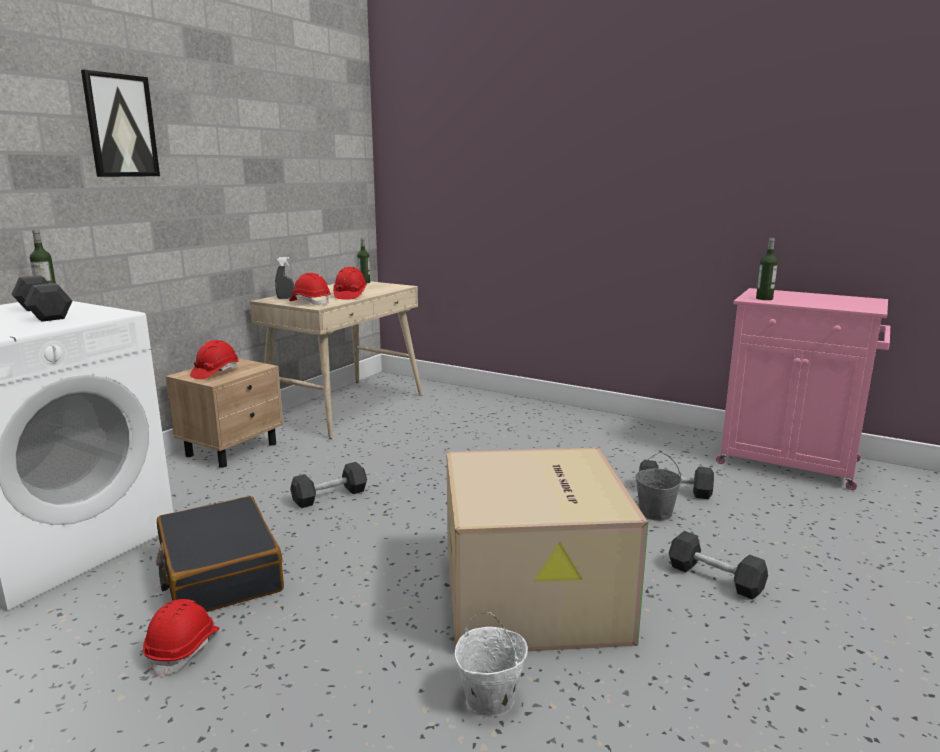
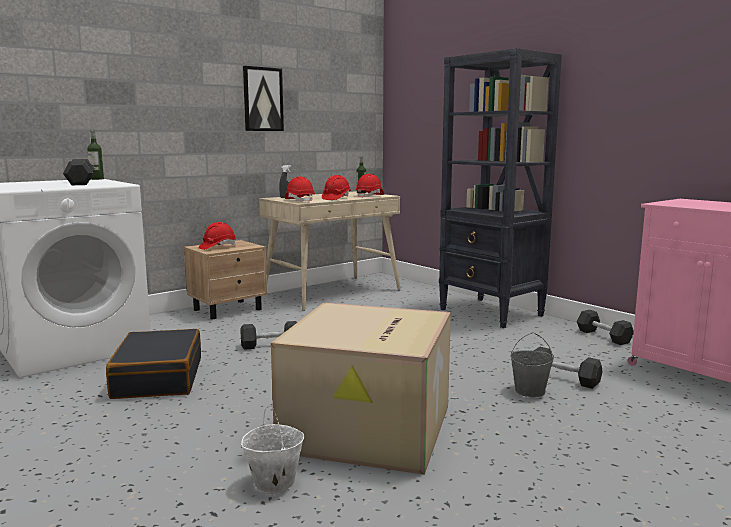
camera: 20 degrees right, 5 degrees down
picture [81,70,160,177] -> picture moved to [243,66,284,131]
red hard hat [143,599,219,678] -> red hard hat moved to [355,174,384,198]
black dumbbell [669,531,768,600] -> black dumbbell moved to [577,310,634,345]
bottle [756,238,778,300] -> none
none -> black bookcase [439,48,562,328]

